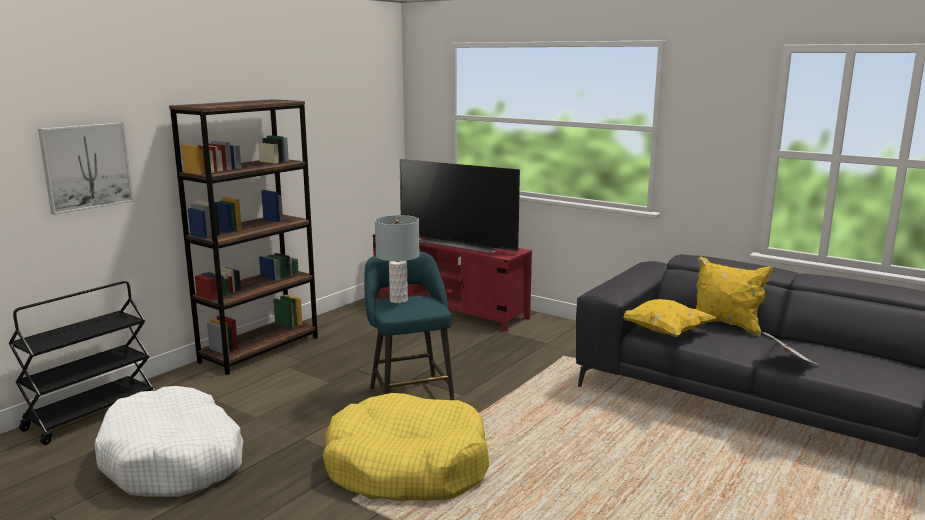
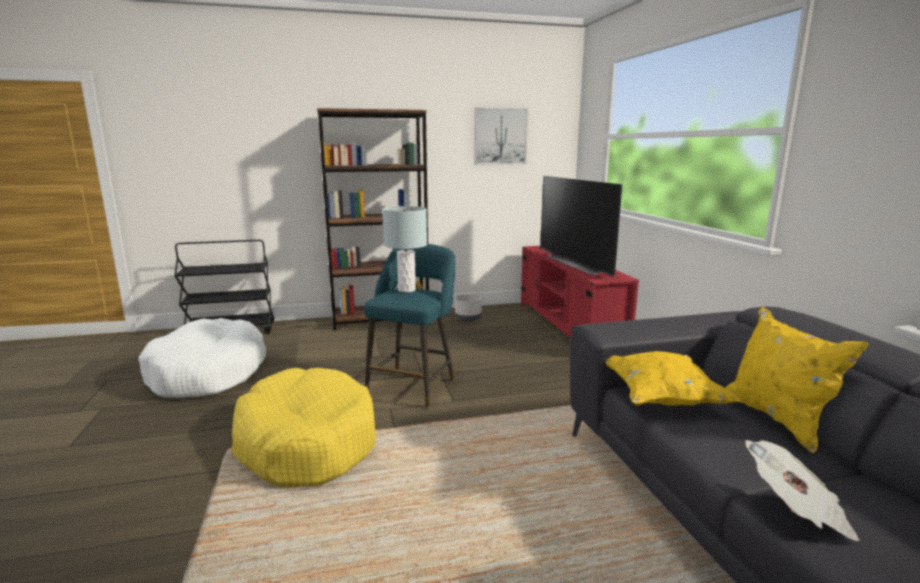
camera: 40 degrees right, 0 degrees up
picture [38,123,134,215] -> picture moved to [474,107,528,165]
none -> grey planter [455,294,482,321]

